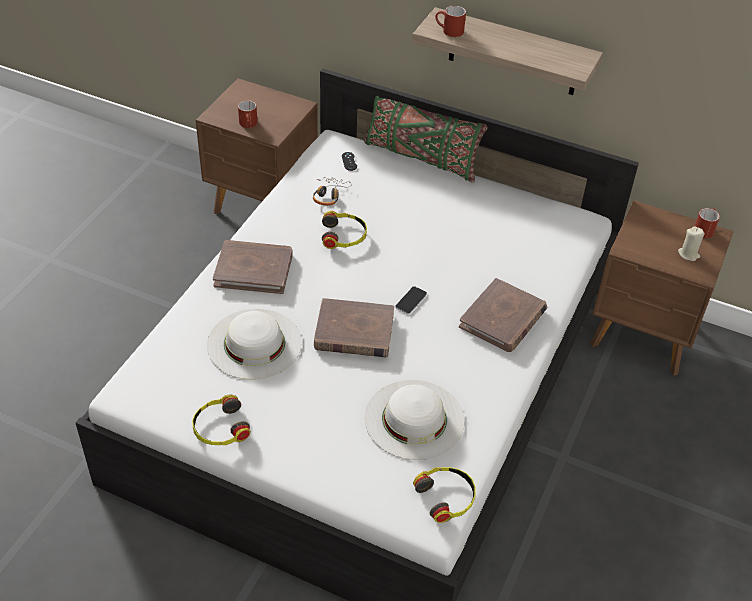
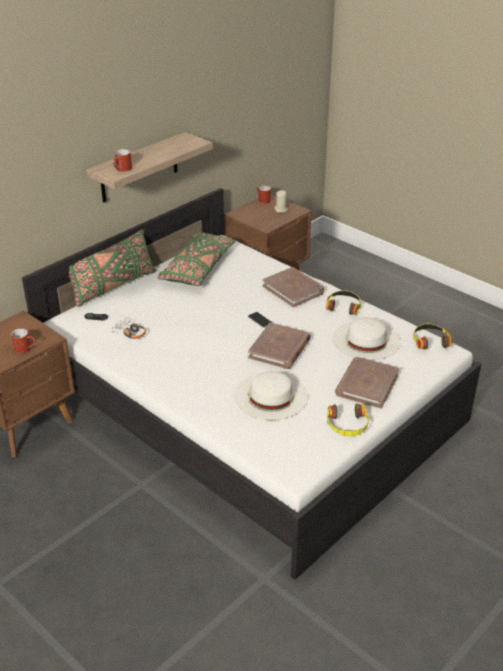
camera: 70 degrees left, 10 degrees down
brown book [213,240,292,294] -> brown book moved to [335,357,399,408]
headphones [322,211,367,249] -> headphones moved to [326,290,361,315]
none -> green pillow [157,232,236,286]

